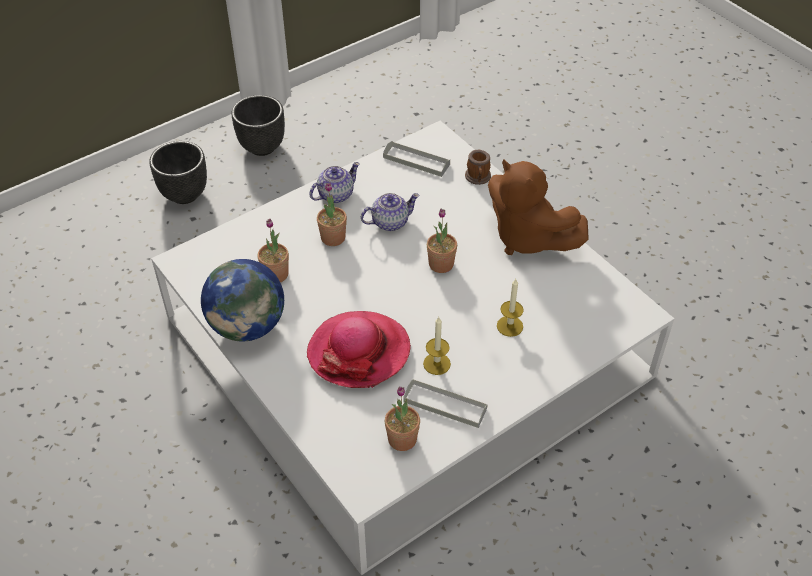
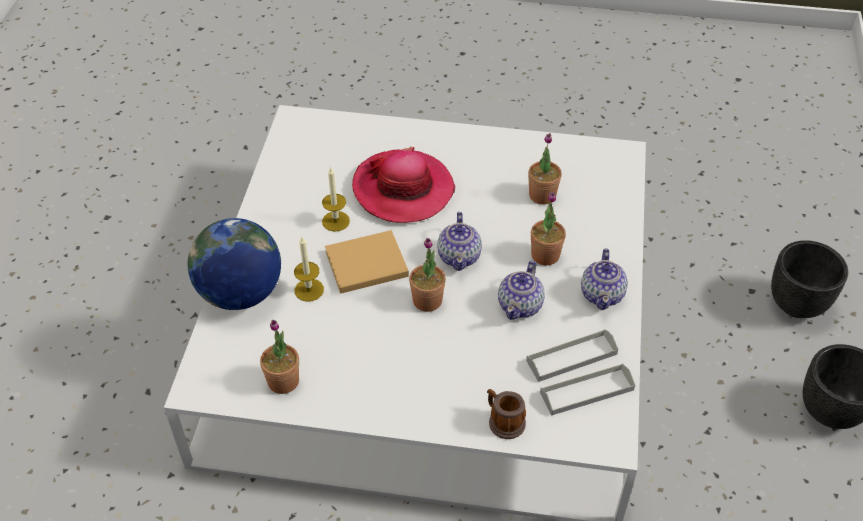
camera: 135 degrees right, 0 degrees up
globe [201,259,284,342] -> globe moved to [188,218,281,310]
potted plant [385,386,420,451] -> potted plant moved to [260,320,299,394]
grey tray [403,379,488,428] -> grey tray moved to [526,329,618,382]
brown plush toy [488,159,589,255] -> none
none -> beige book [325,230,409,294]
none -> teapot [437,212,482,271]

